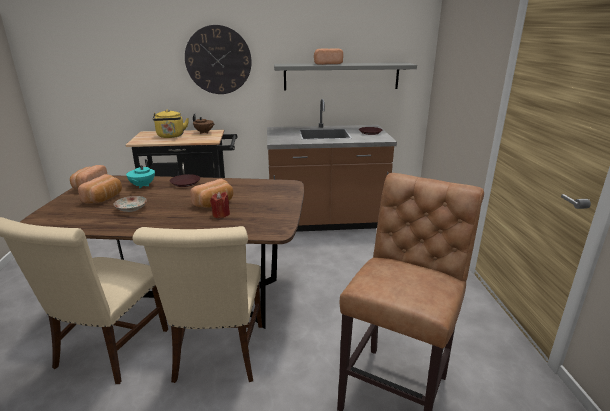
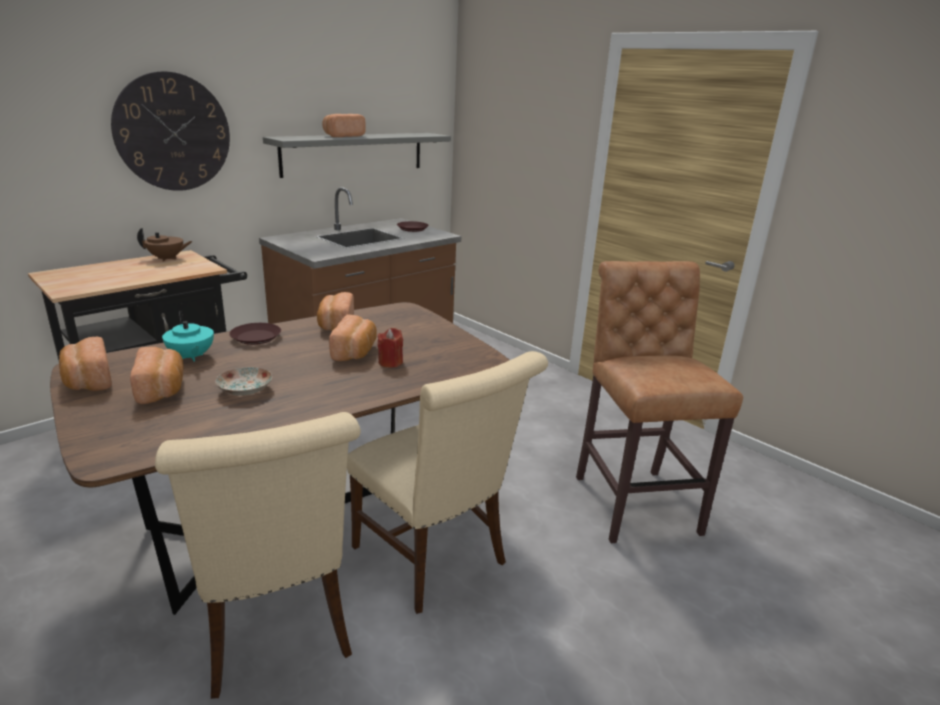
camera: 40 degrees left, 0 degrees up
yellow kettle [153,109,189,138] -> none
none -> bread [317,292,354,331]

